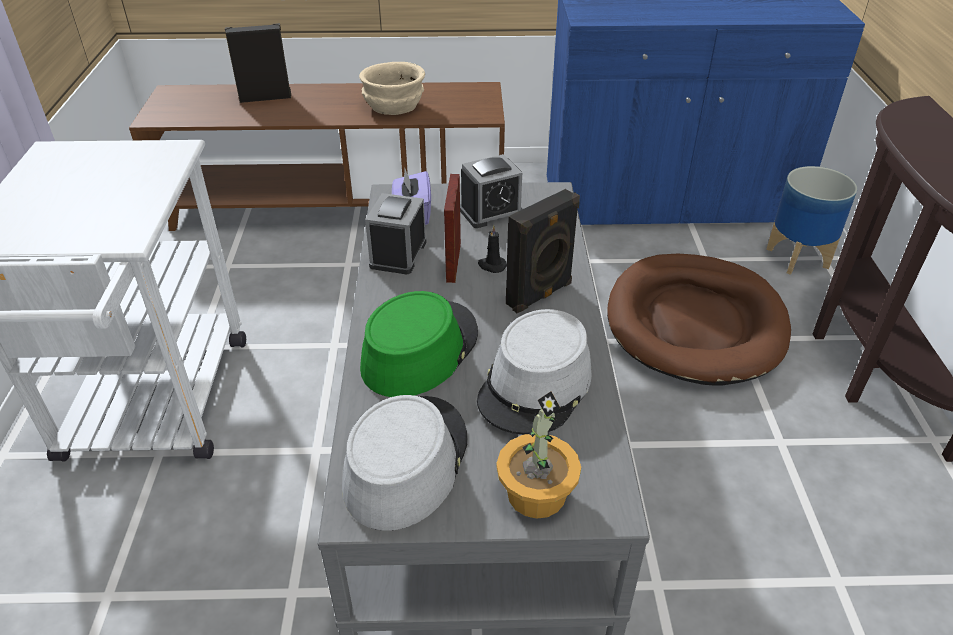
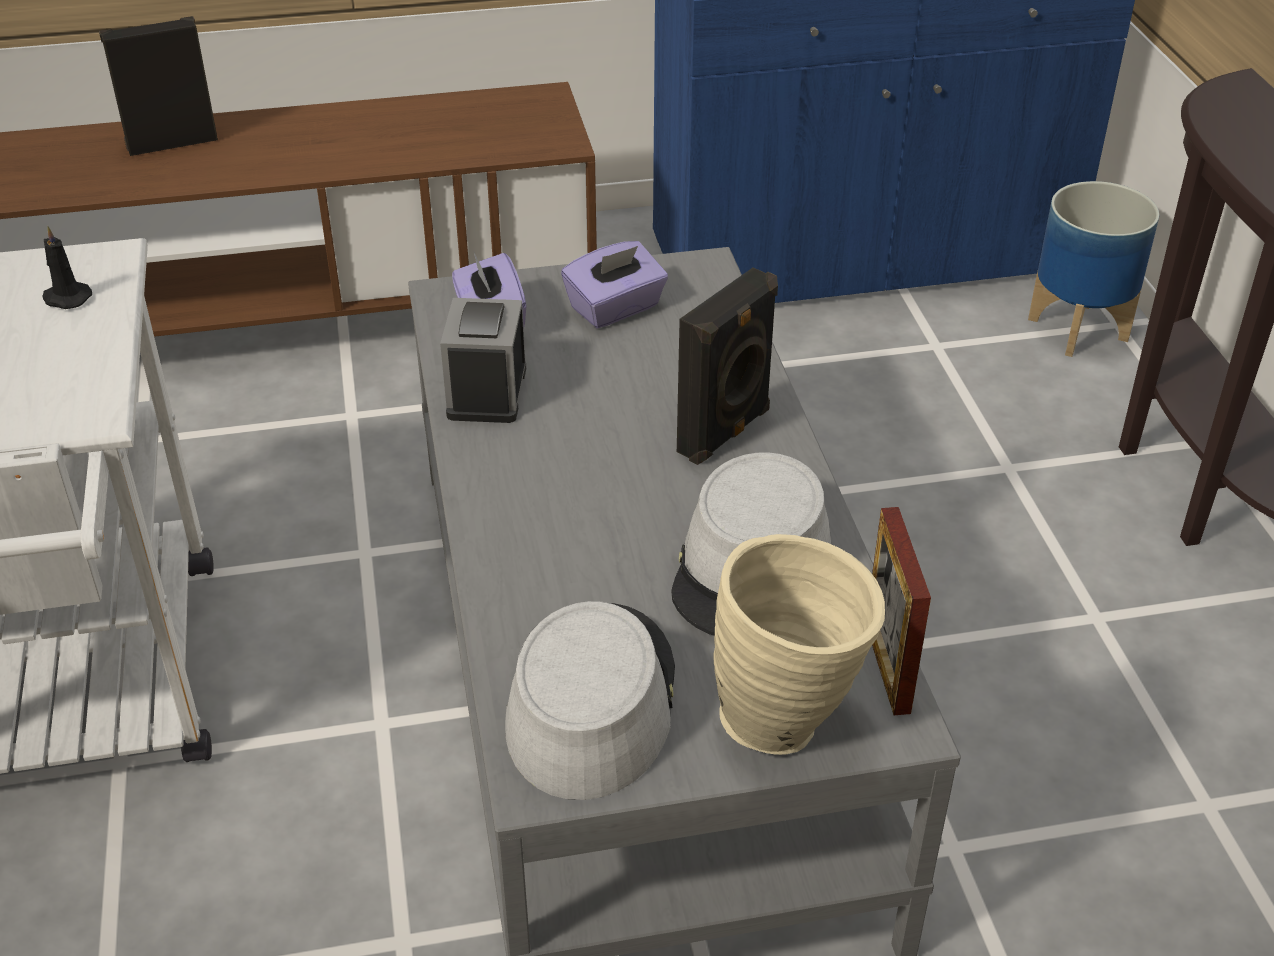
camera: 10 degrees left, 0 degrees up
beige bowl [359,62,425,115] -> none
green hat [360,291,478,397] -> none
picture frame [444,174,461,283] -> picture frame moved to [872,507,931,715]
alarm clock [460,154,523,228] -> purple tissue box [561,241,668,328]
black candle [478,225,507,273] -> black candle moved to [42,226,92,309]
potted plant [496,391,581,519] -> beige vase [713,534,885,755]
brown dog bed [607,254,791,386] -> none

